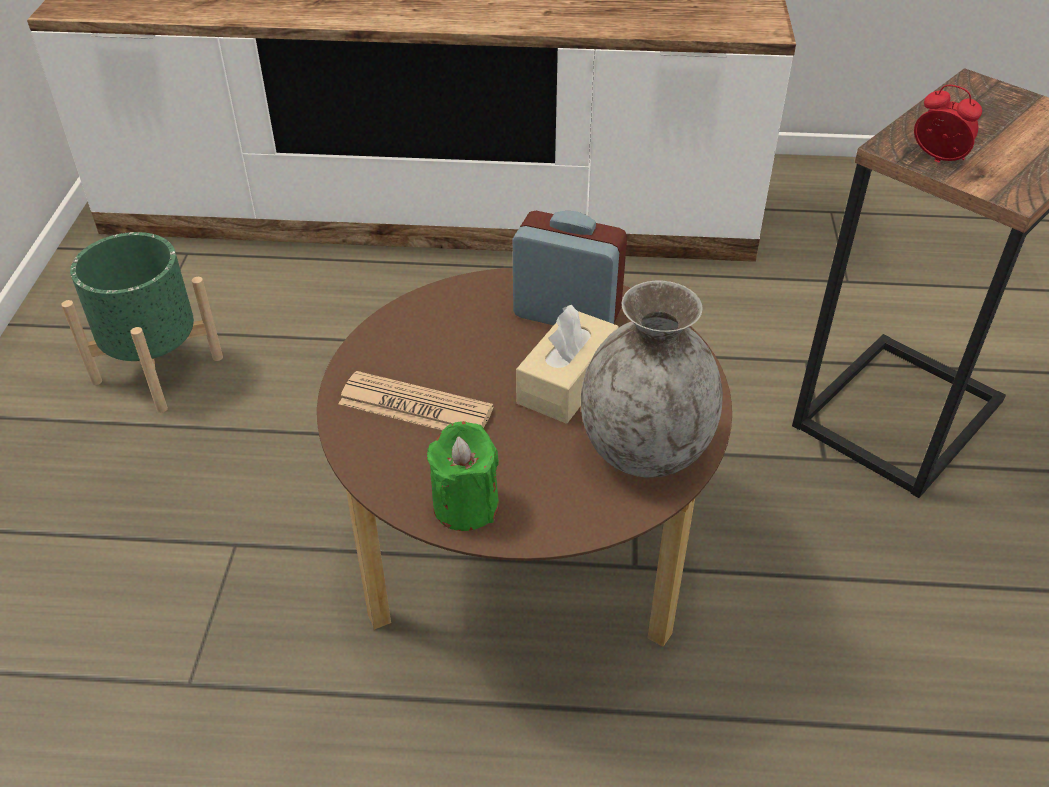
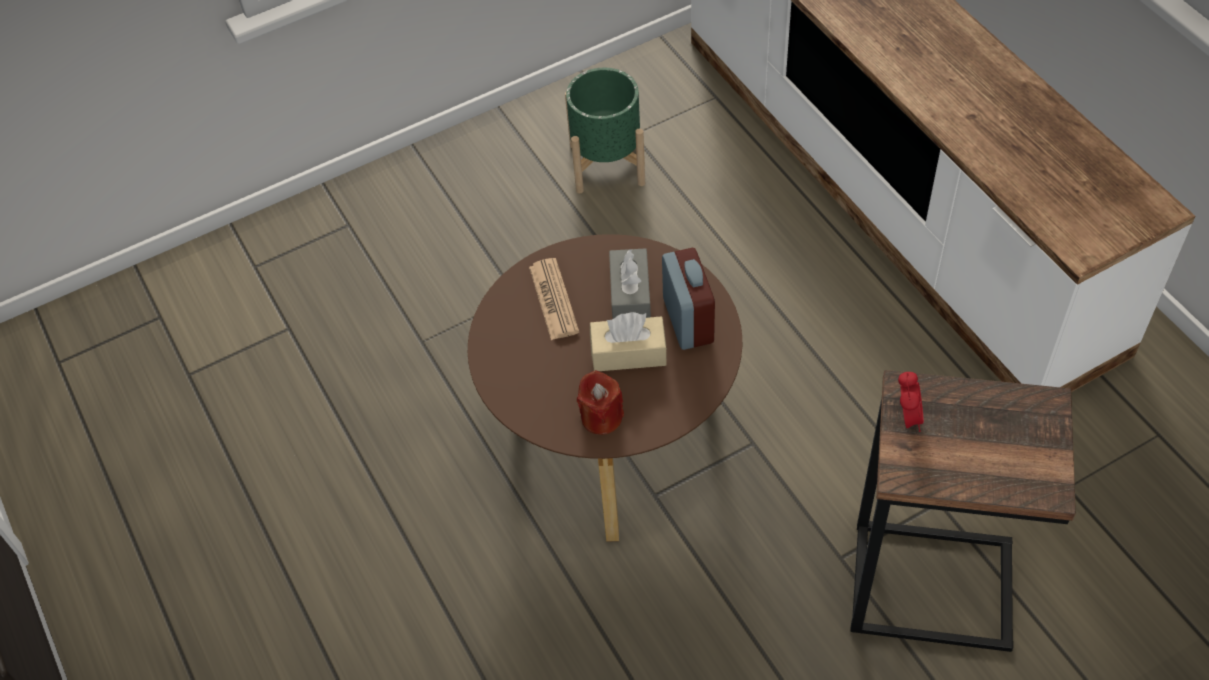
camera: 60 degrees right, 10 degrees up
green candle [427,421,499,531] -> none
grey vase [581,281,723,478] -> red candle [577,370,624,435]
none -> grey tissue box [609,248,651,319]

